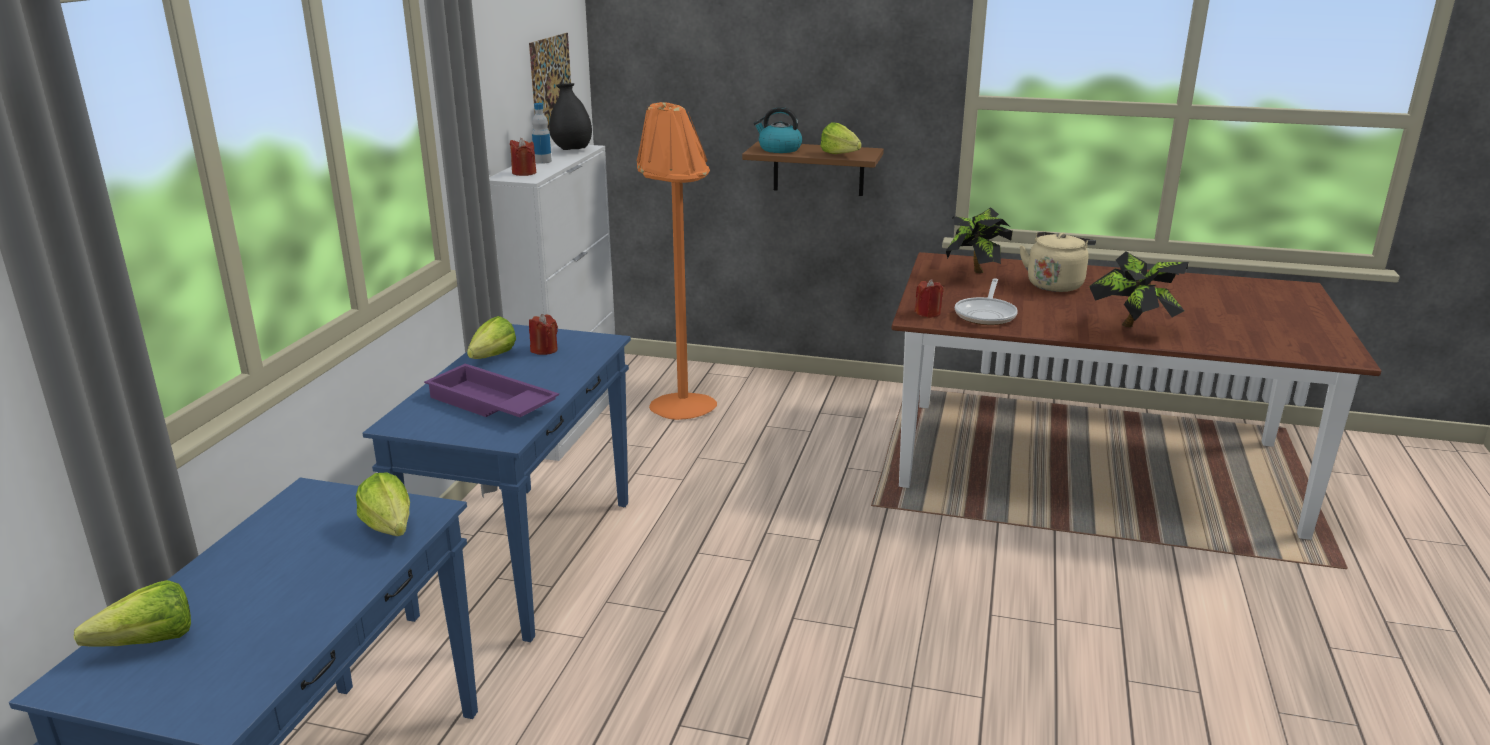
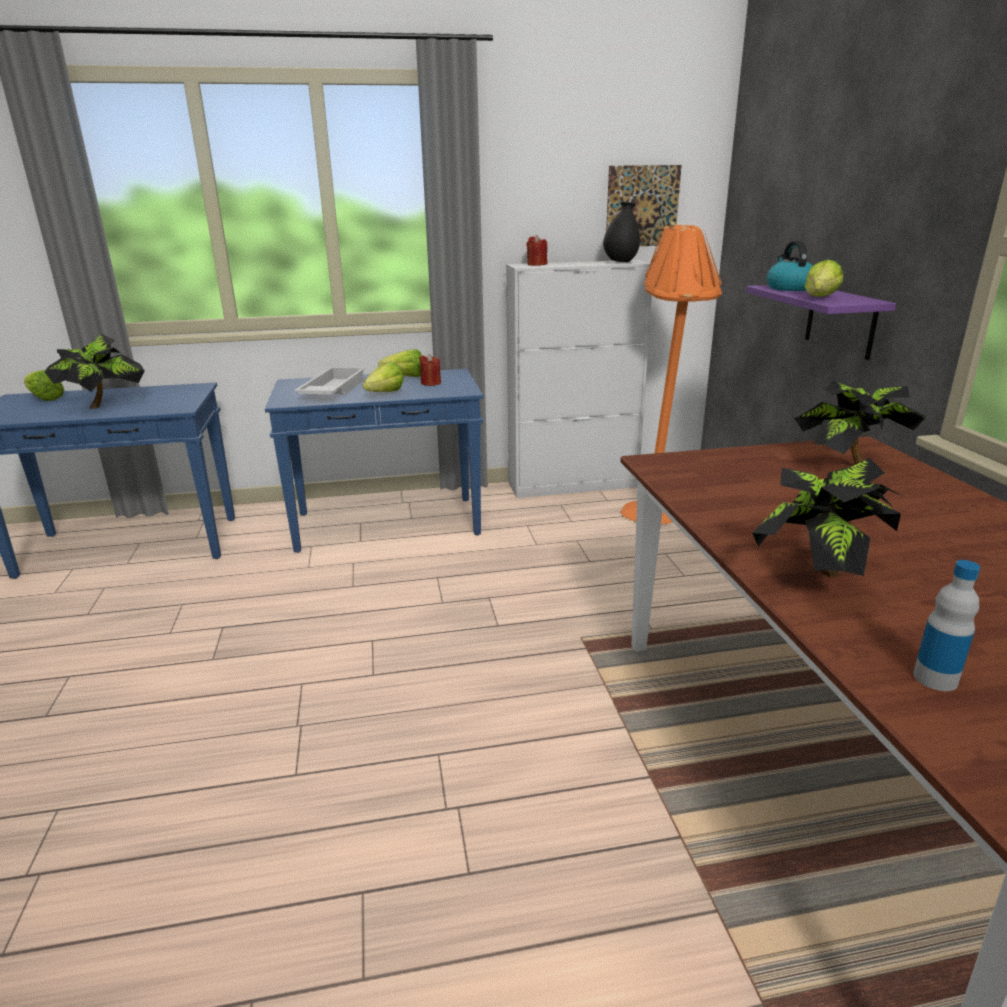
camera: 65 degrees right, 0 degrees up
lettuce [356,472,410,536] -> lettuce moved to [363,361,404,392]
purple tray [424,364,559,417] -> white tray [295,367,365,395]
bottle [532,103,552,164] -> bottle moved to [913,560,981,691]
brown shelf [742,142,884,196] -> purple shelf [746,285,896,360]
red candle [915,279,944,318] -> none
frying pan [955,278,1018,325] -> none
beige kettle [1020,232,1096,292] -> none
none -> potted plant [44,334,145,409]

